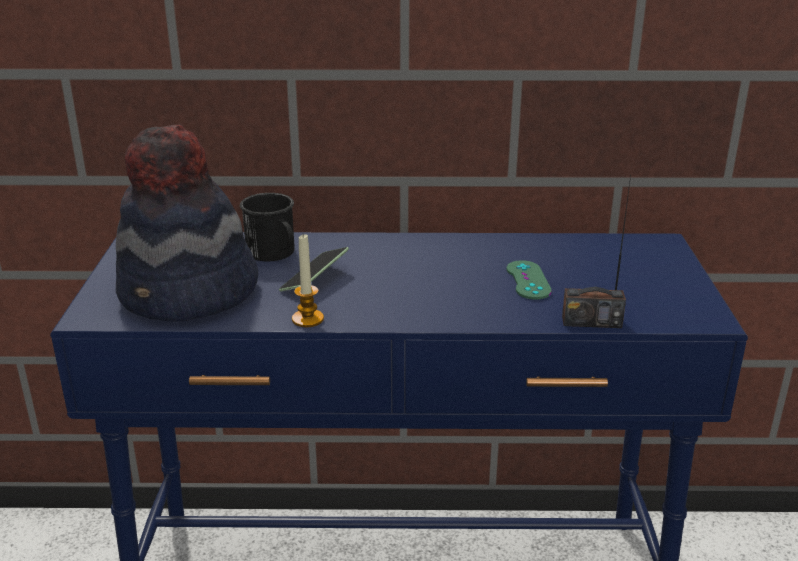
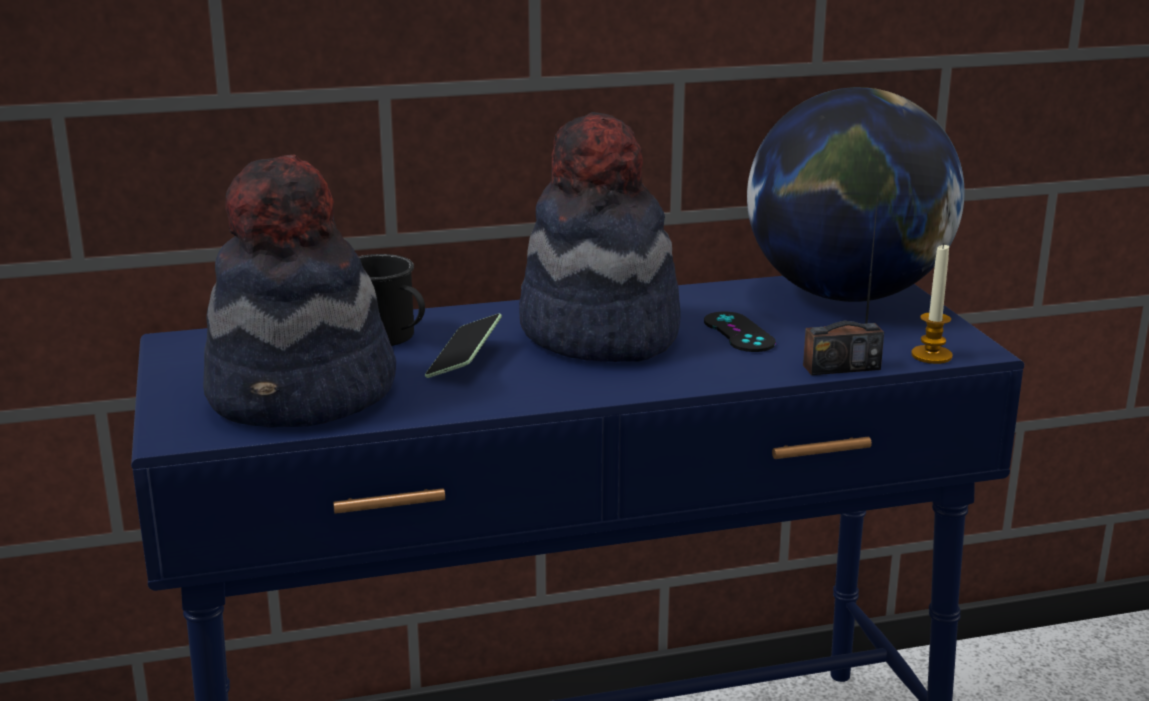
camera: 15 degrees left, 5 degrees down
candle [292,234,324,327] -> candle moved to [911,243,953,364]
green game controller [507,260,552,300] -> black game controller [704,312,776,352]
none -> hat [519,112,681,362]
none -> globe [747,87,965,302]

